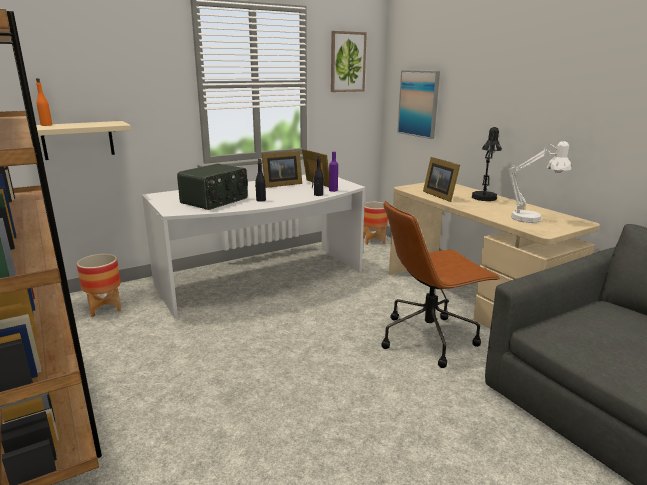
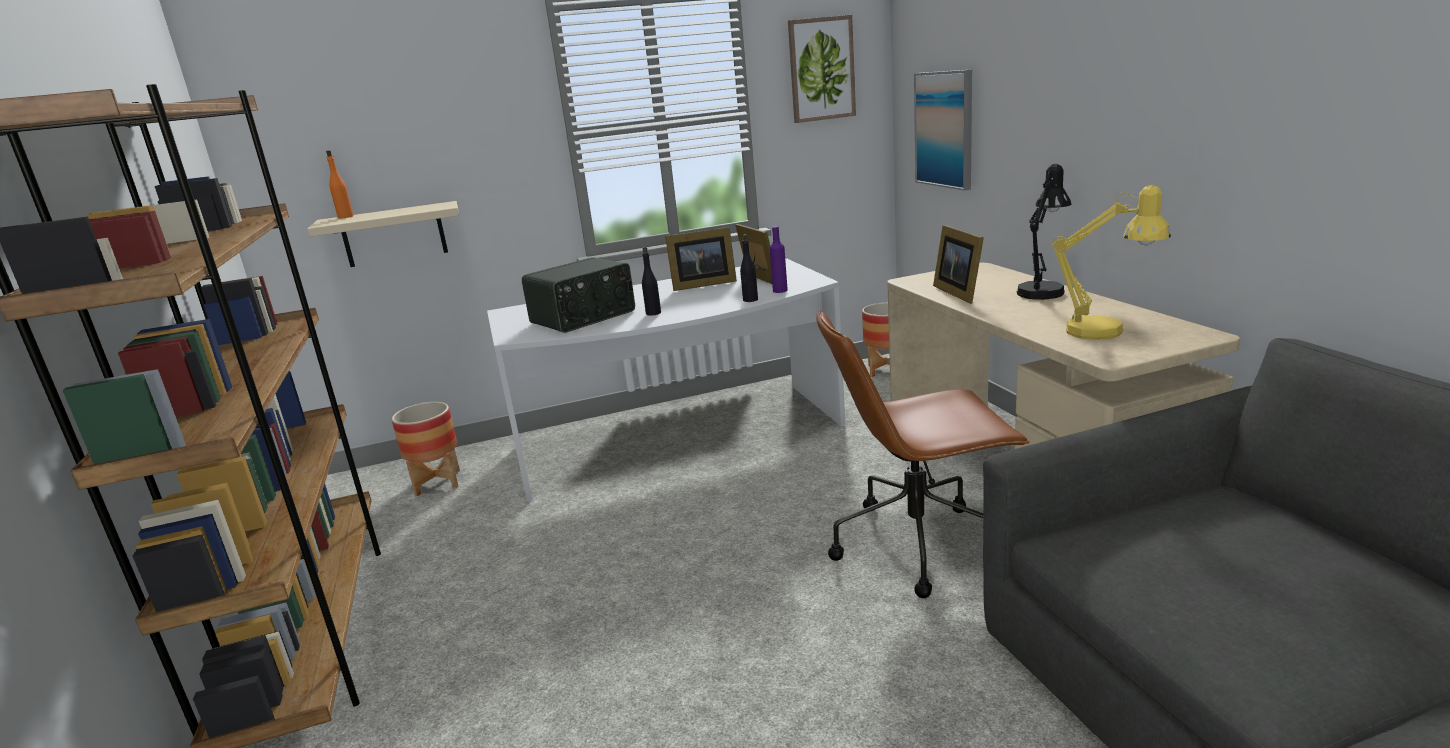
camera: 15 degrees right, 0 degrees up
white table lamp [508,141,571,223] -> yellow table lamp [1052,185,1171,340]

